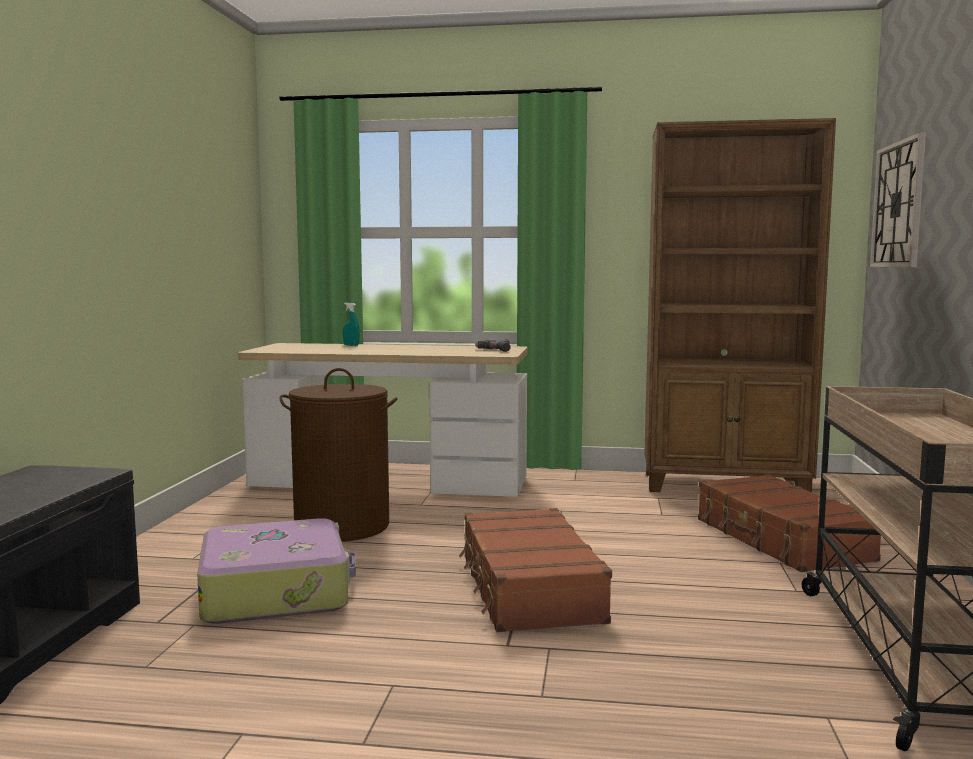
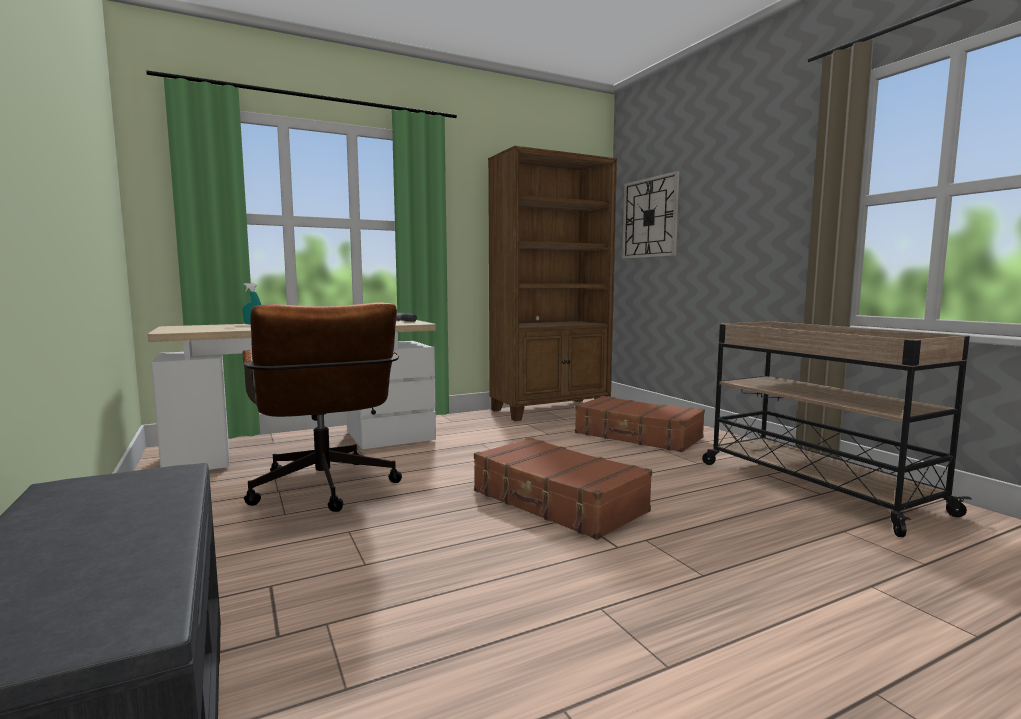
camera: 35 degrees left, 0 degrees up
suitcase [197,518,356,624] -> none
brown laundry basket [279,368,397,541] -> brown office chair [242,302,402,512]

